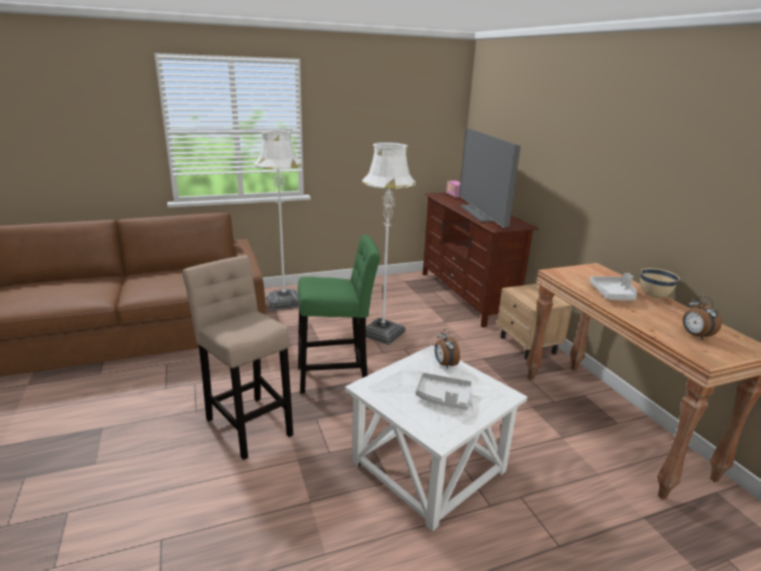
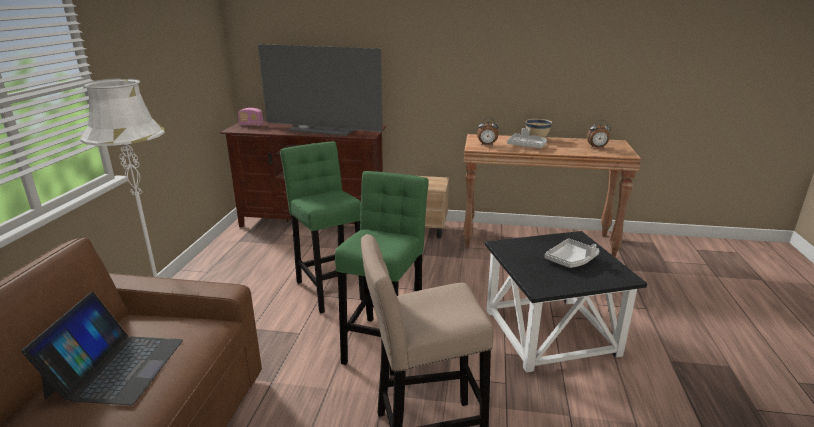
camera: 60 degrees left, 0 degrees up
white side table [345,345,527,532] -> black side table [485,231,647,373]
white floor lamp [362,142,416,345] -> green stool [280,141,365,313]
alarm clock [435,329,460,369] -> alarm clock moved to [477,117,498,146]
none -> laptop [21,292,183,405]

